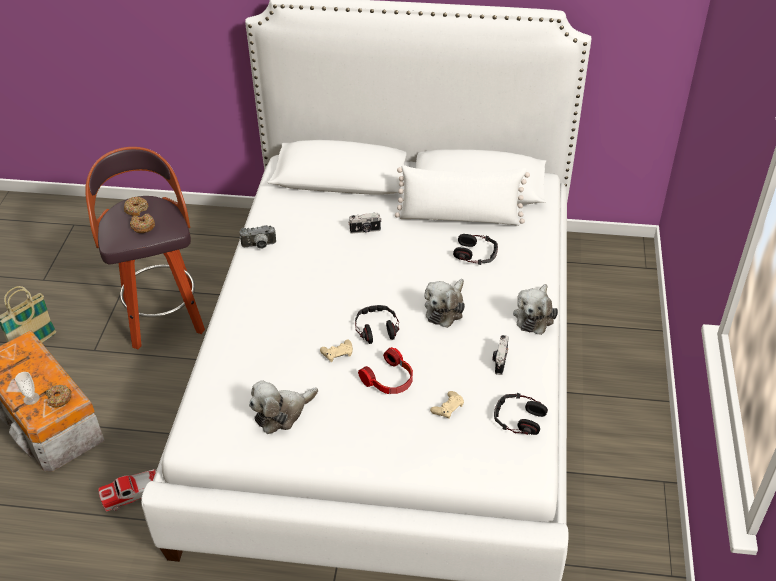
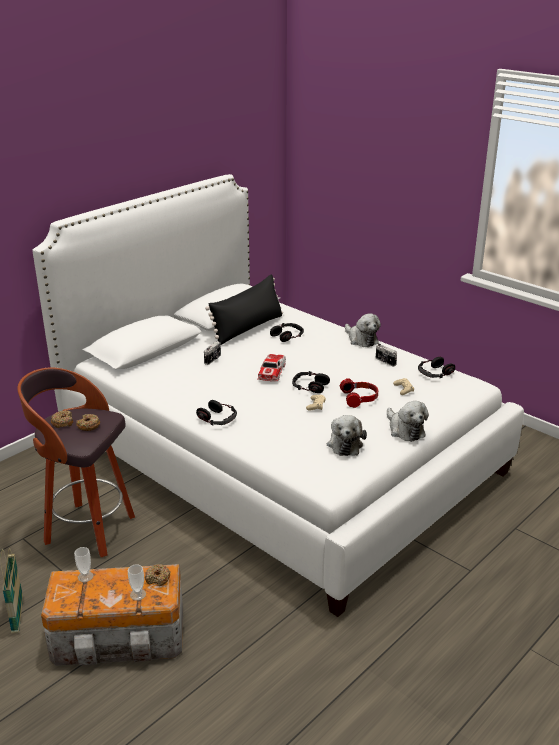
camera: 55 degrees left, 15 degrees down
toy car [98,469,156,512] -> toy car moved to [257,354,286,381]
camera [240,225,276,249] -> none
white pillow [395,165,530,226] -> black pillow [205,275,283,345]
plush toy [424,279,465,328] -> plush toy moved to [387,401,429,442]
none -> cup [74,547,93,582]
none -> headphones [196,400,237,425]

